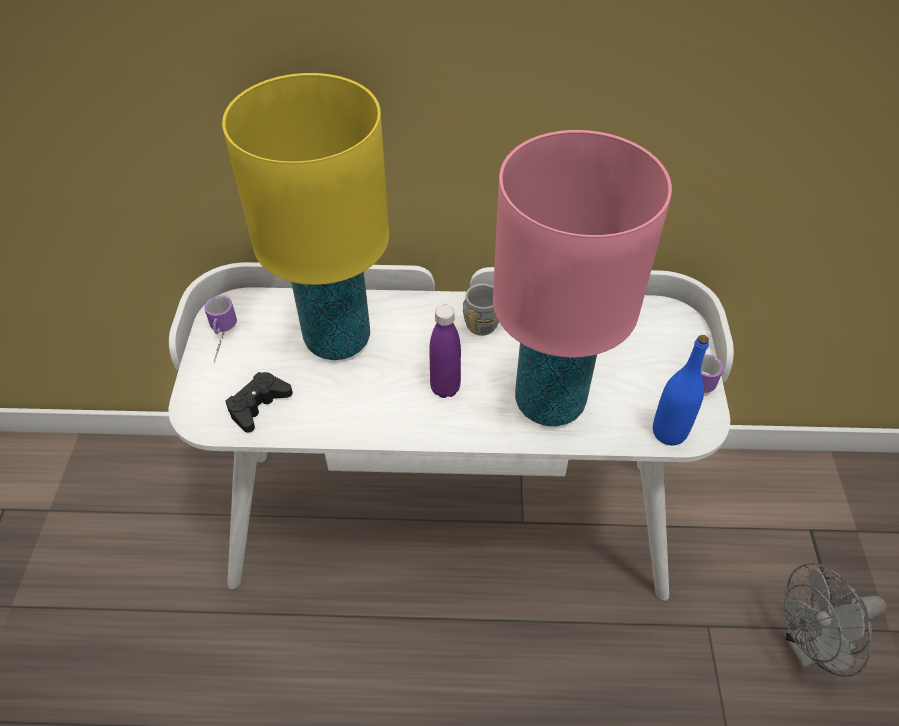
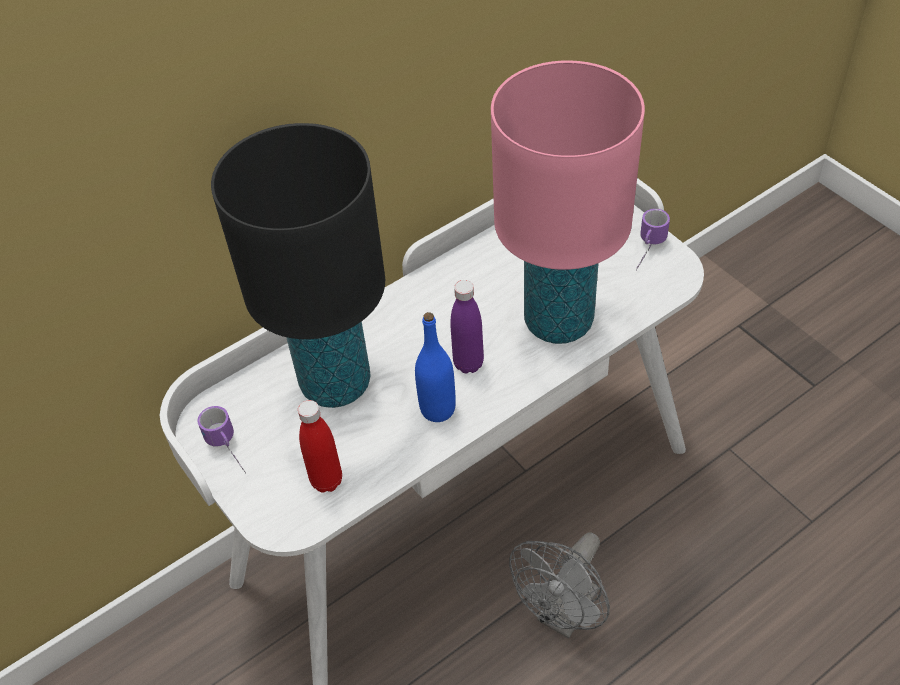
camera: 35 degrees left, 0 degrees up
yellow table lamp [222,73,389,360] -> black table lamp [211,123,385,408]
black game controller [226,372,293,432] -> red bottle [298,400,342,493]
grey mug [463,284,499,336] -> none
blue bottle [653,335,709,445] -> blue bottle moved to [415,312,456,422]
grey fan [783,563,887,677] -> grey fan moved to [509,533,610,639]

